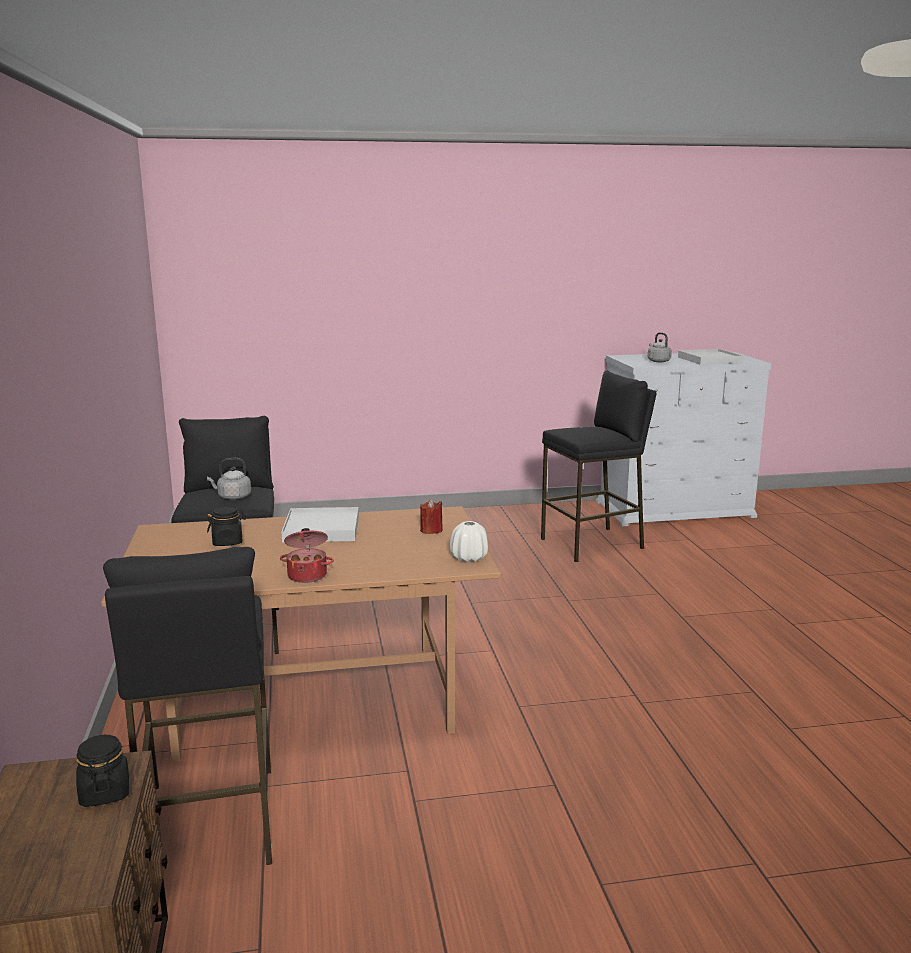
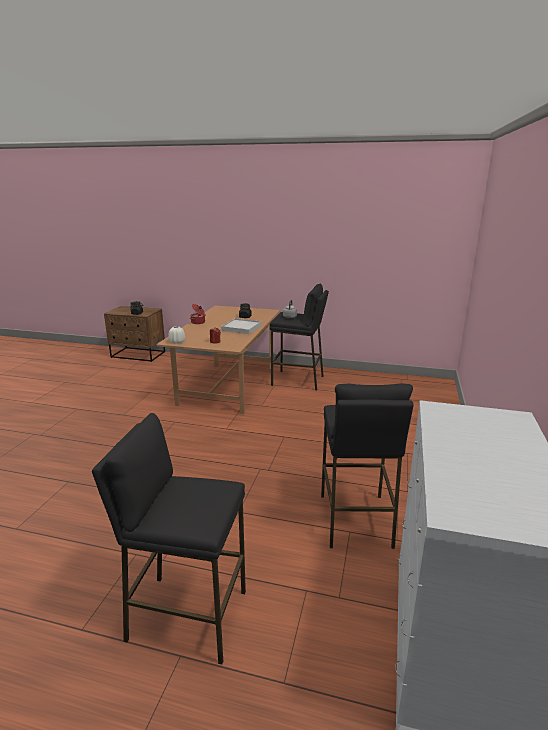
camera: 115 degrees right, 5 degrees up
black stool [103,547,272,865] -> black stool moved to [92,413,246,664]
grey kettle [648,332,672,362] -> none
white tray [678,349,743,365] -> none

